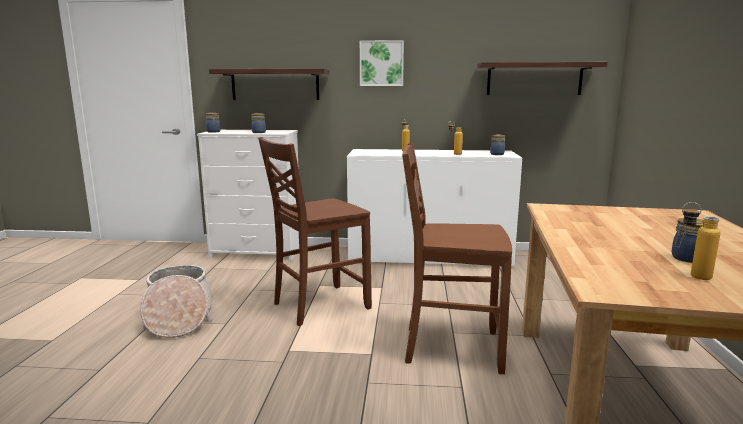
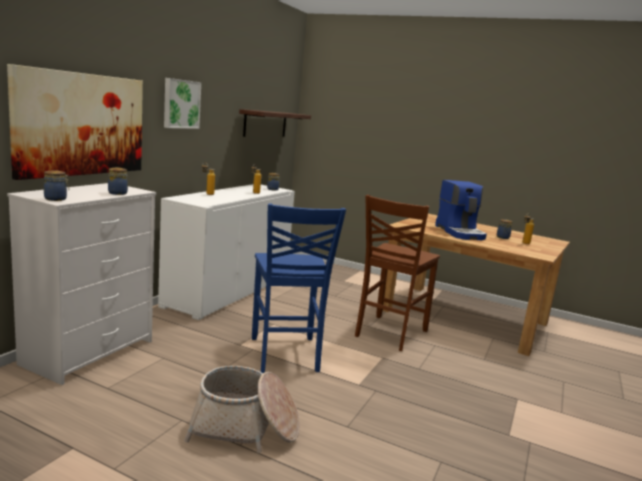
camera: 70 degrees left, 0 degrees up
shelf [209,69,329,100] -> picture [7,64,143,180]
brown chair [258,137,372,326] -> blue chair [252,203,346,373]
none -> coffee machine [435,180,487,240]

